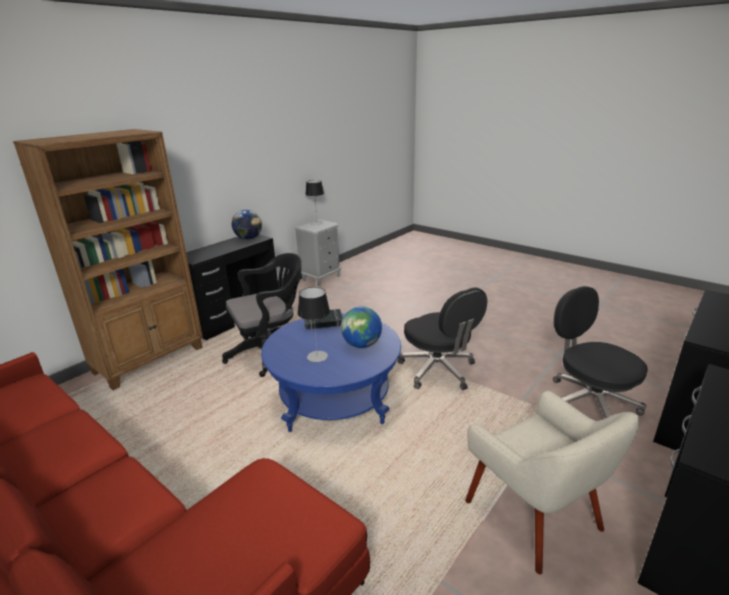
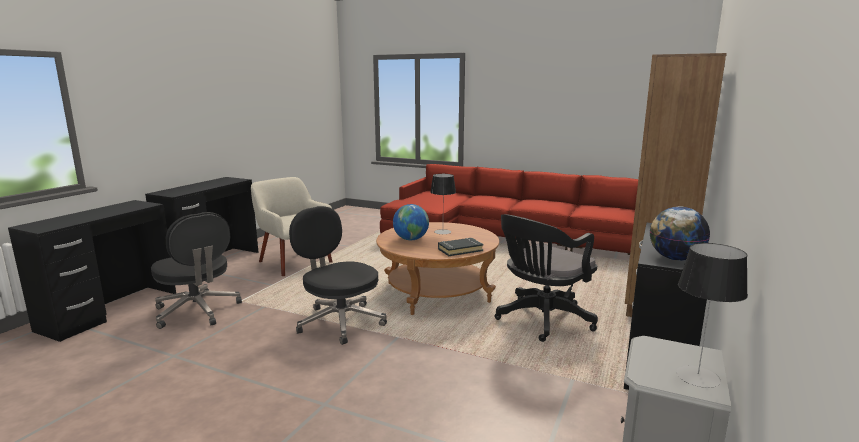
camera: 165 degrees right, 10 degrees down
blue coffee table [261,313,401,432] -> brown coffee table [376,222,499,315]

